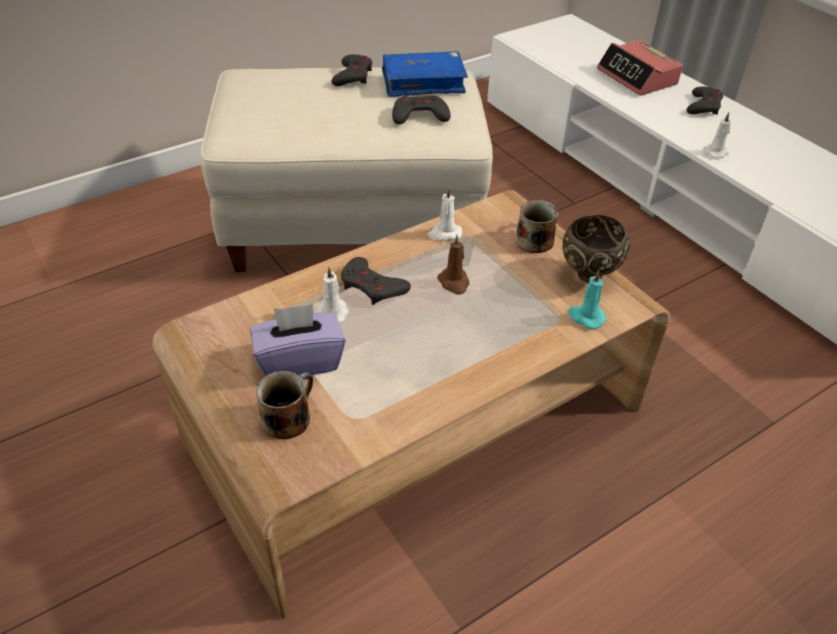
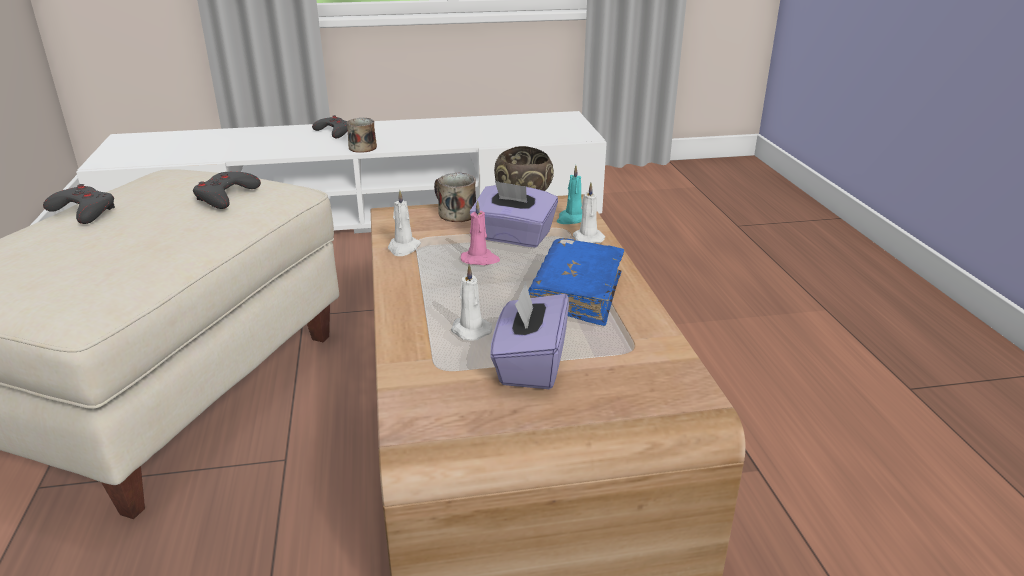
camera: 65 degrees left, 15 degrees down
mug [256,371,313,439] -> mug moved to [347,118,377,153]
grey game controller [341,257,411,305] -> none
blue book [382,51,468,97] -> blue book moved to [528,238,624,326]
brown candle [437,234,469,295] -> pink candle [461,200,500,265]
alarm clock [597,40,683,96] -> none
white candle [703,112,731,158] -> white candle moved to [573,183,605,243]
none -> purple tissue box [470,181,558,248]

